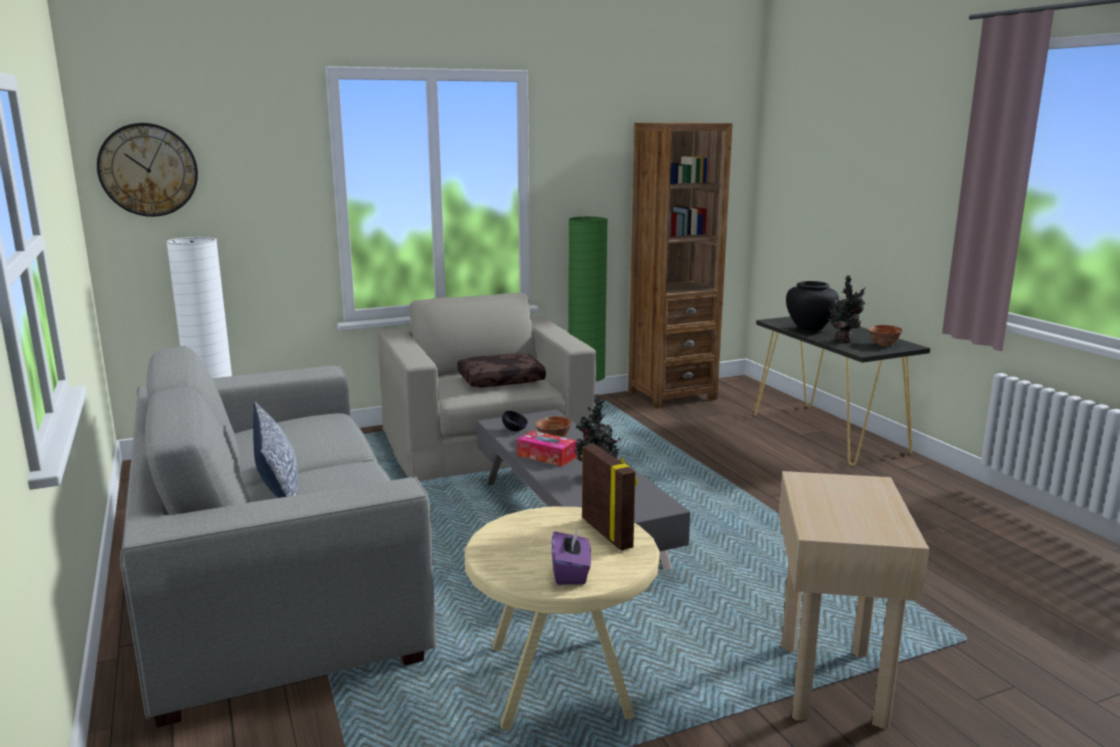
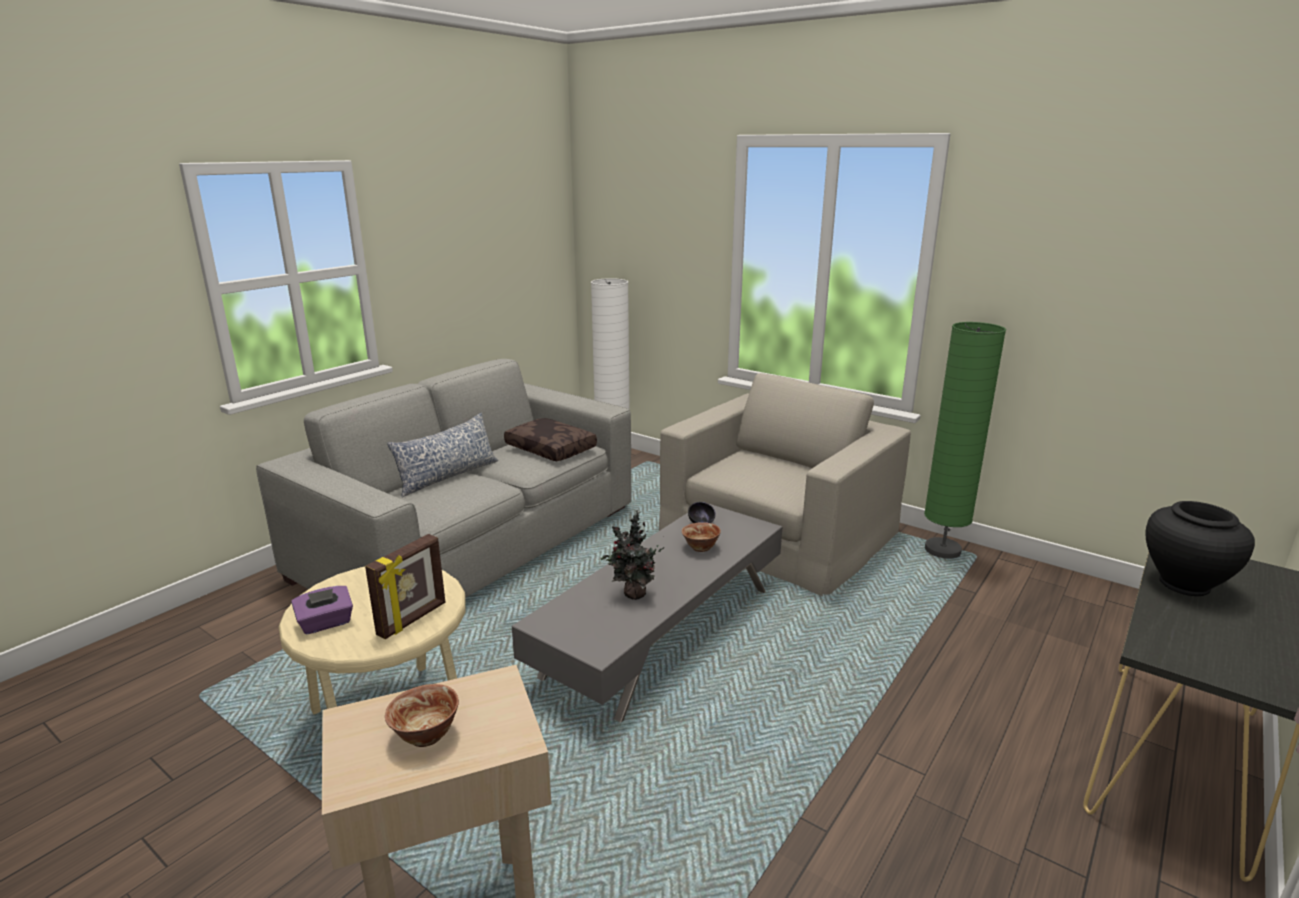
camera: 60 degrees right, 5 degrees up
wall clock [97,123,198,217] -> none
brown pillow [458,353,546,388] -> brown pillow moved to [504,418,597,461]
tissue box [517,431,577,466] -> none
brown bookcase [628,122,733,409] -> none
potted plant [828,275,866,342] -> none
bowl [868,325,903,346] -> bowl moved to [385,684,459,747]

